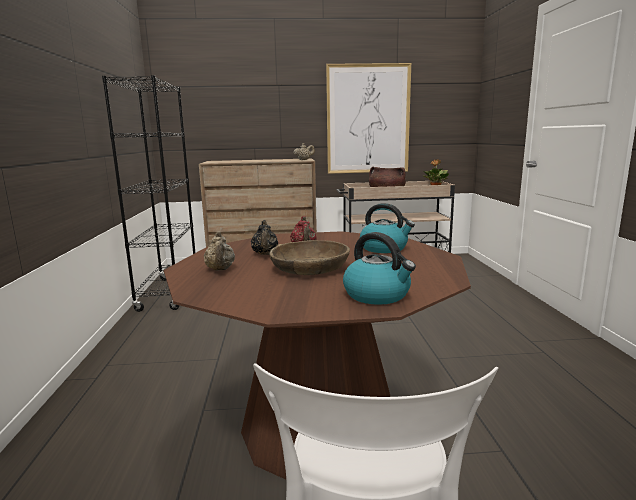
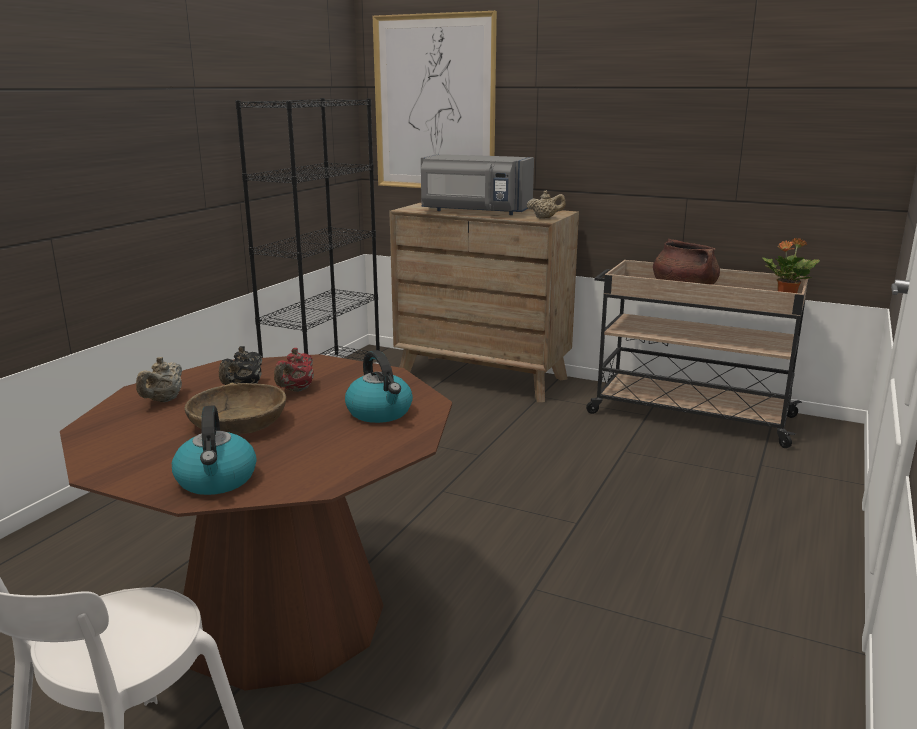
camera: 30 degrees right, 5 degrees up
picture [326,63,411,174] -> picture moved to [373,11,497,188]
none -> grey microwave [421,154,534,215]

